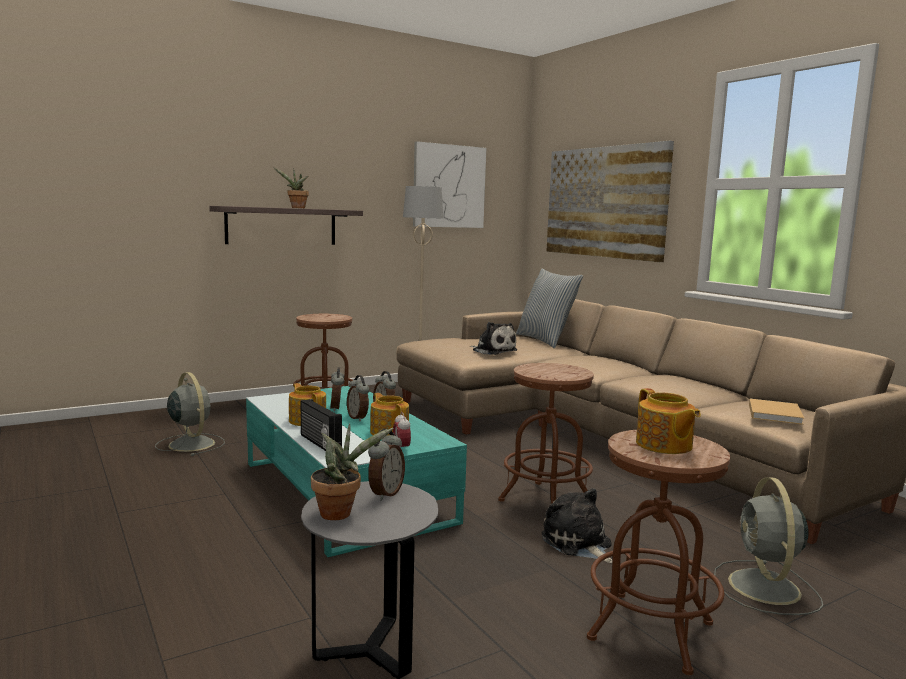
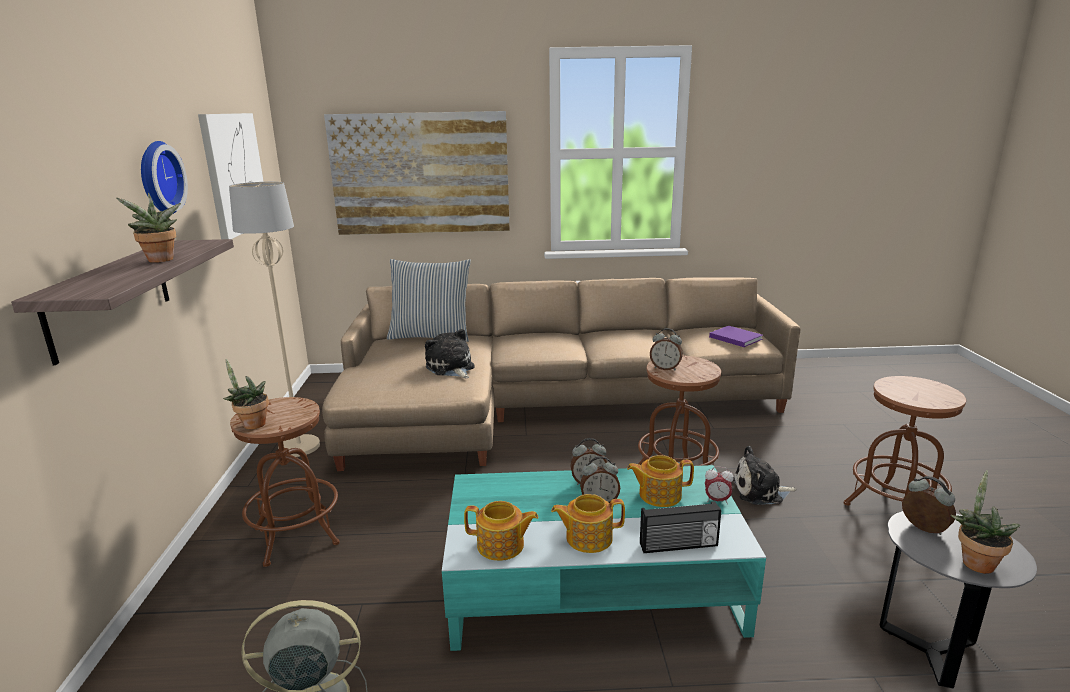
camera: 60 degrees left, 10 degrees up
alarm clock [330,367,344,411] -> alarm clock moved to [650,328,683,370]
plush toy [470,322,518,355] -> plush toy turned 105 degrees counterclockwise [425,329,475,378]
teapot [636,388,701,454] -> teapot moved to [464,501,538,561]
grey fan [714,477,823,615] -> none
beige book [749,399,804,425] -> purple book [709,326,763,347]
none -> wall clock [141,141,188,214]
none -> potted plant [223,359,269,430]

